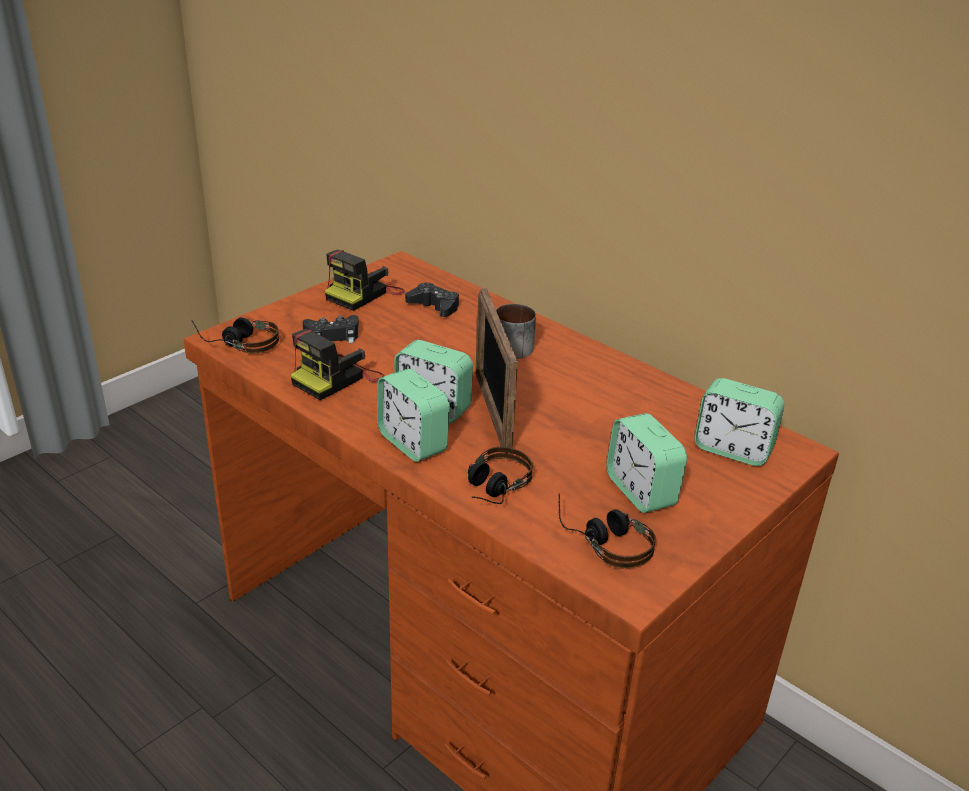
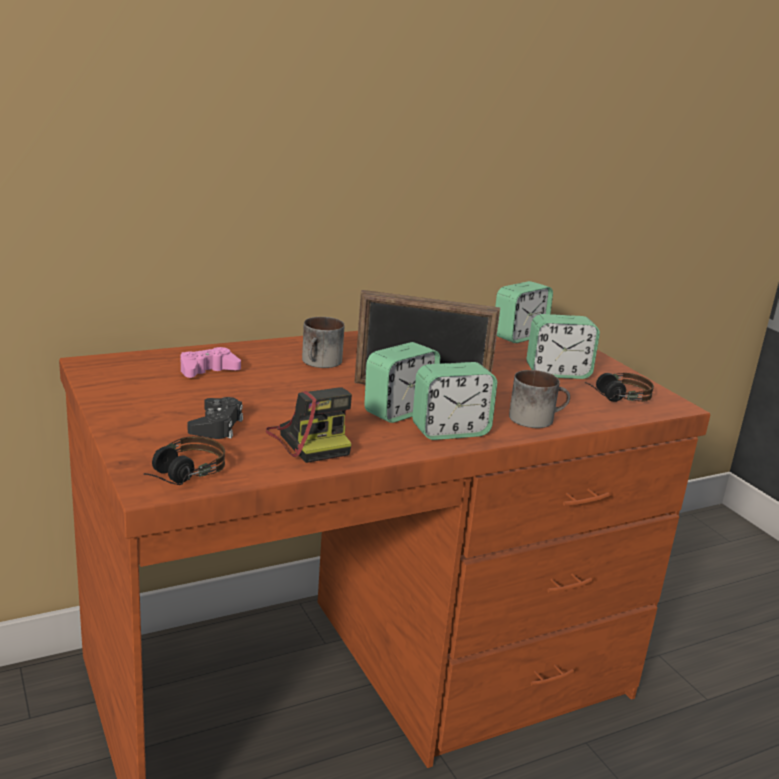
camera: 70 degrees left, 10 degrees down
camera [325,250,405,311] -> none
black game controller [405,283,459,317] -> pink game controller [181,347,241,378]
headphones [468,447,533,504] -> mug [509,370,570,428]

